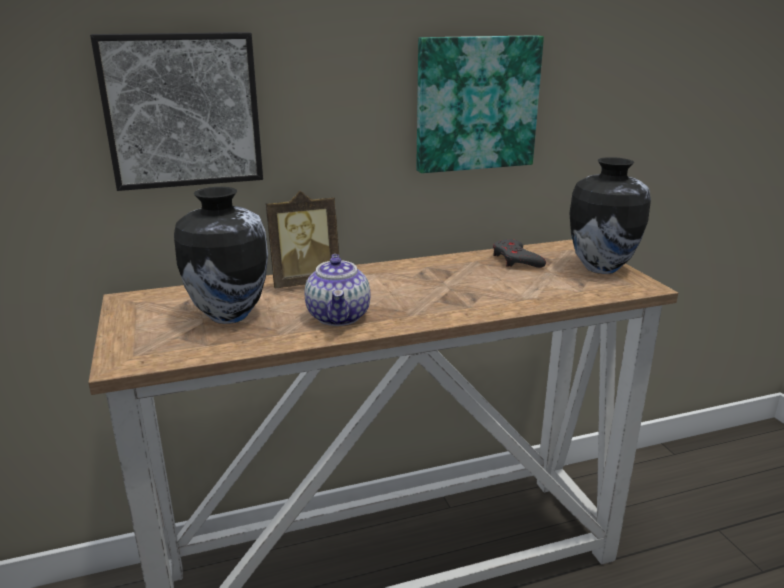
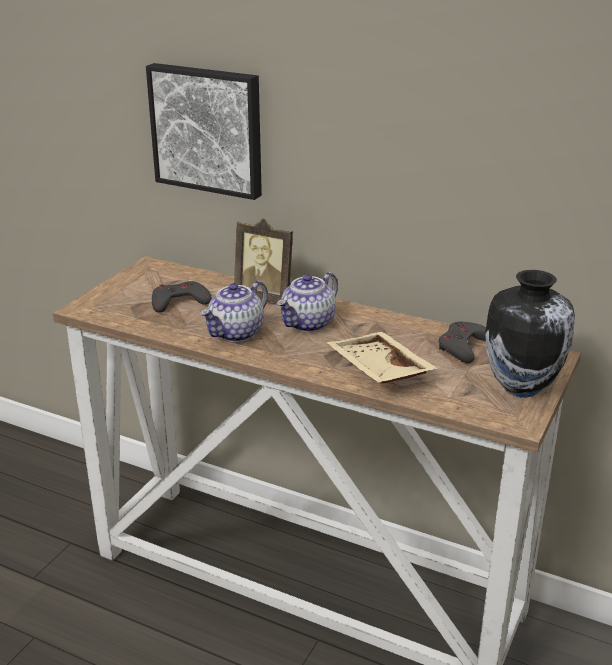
camera: 45 degrees right, 5 degrees up
vase [174,187,268,324] -> grey game controller [152,281,212,313]
picture [416,35,544,173] -> none
none -> teapot [277,272,338,332]
none -> beige tray [327,332,438,384]

